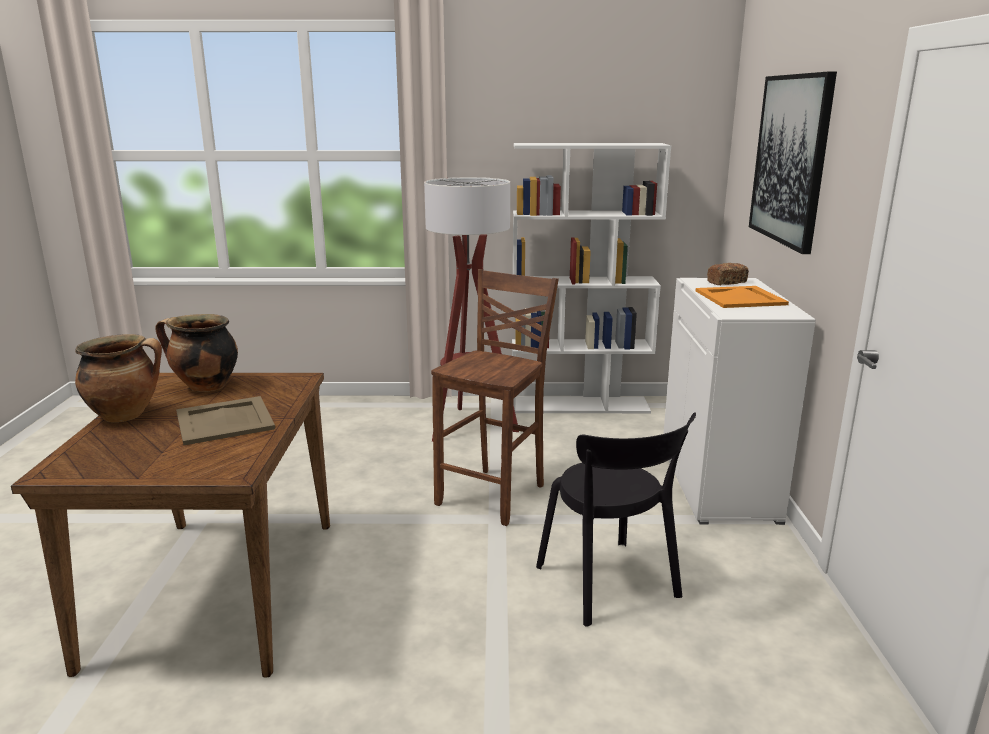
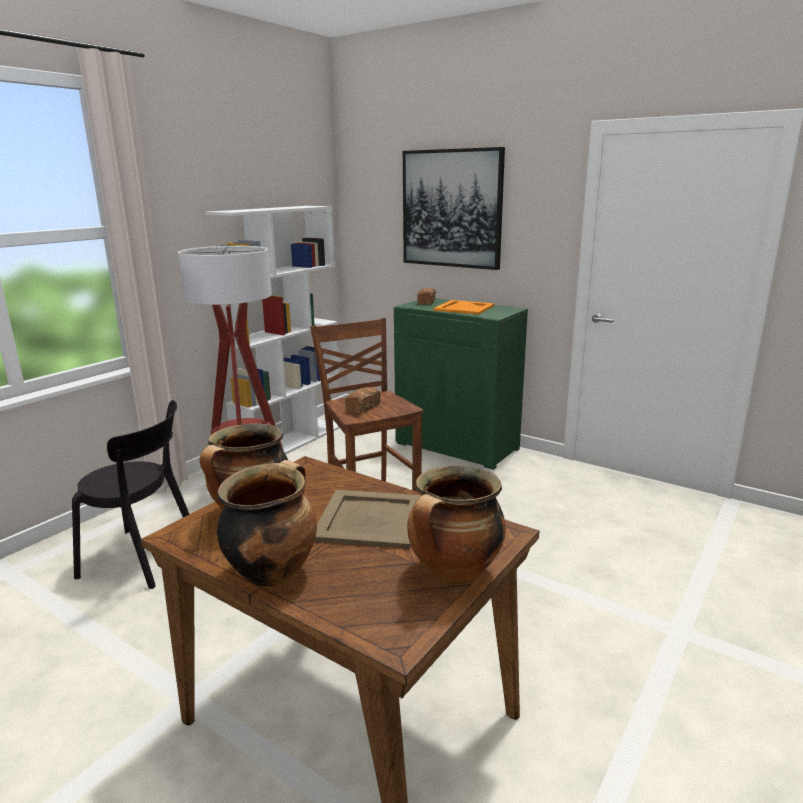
camera: 55 degrees left, 0 degrees up
black chair [536,412,696,627] -> black chair moved to [72,400,189,589]
white cabinet [664,278,816,525] -> green cabinet [394,298,528,470]
none -> bread [345,387,381,414]
none -> cooking pot [407,465,506,585]

